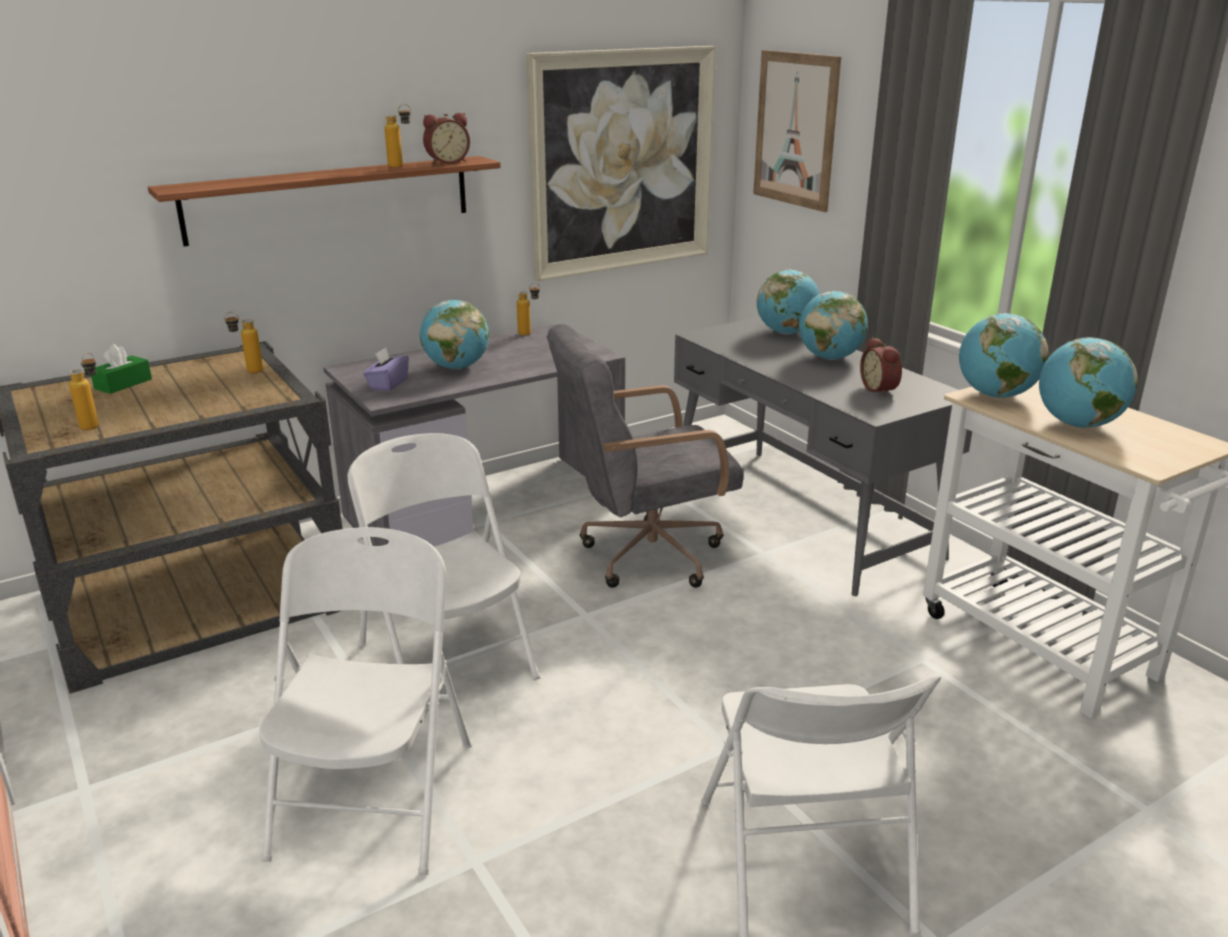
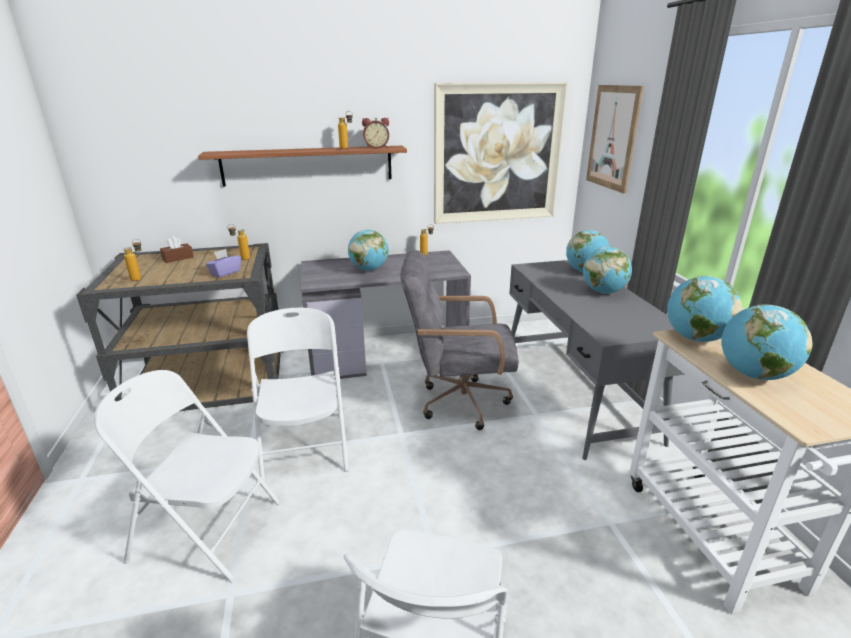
camera: 20 degrees right, 0 degrees up
green tissue box [91,344,152,394] -> brown tissue box [160,236,194,263]
white chair [259,527,472,875] -> white chair turned 105 degrees counterclockwise [94,370,280,583]
purple tissue box [363,347,409,391] -> purple tissue box moved to [206,249,241,277]
alarm clock [860,337,902,396] -> none

